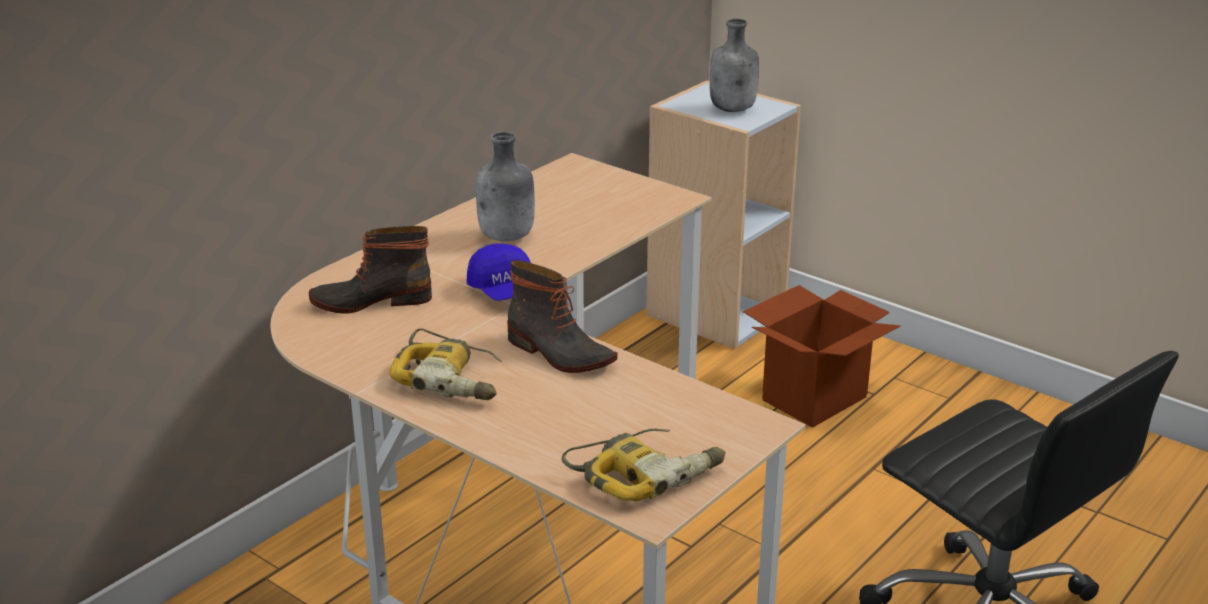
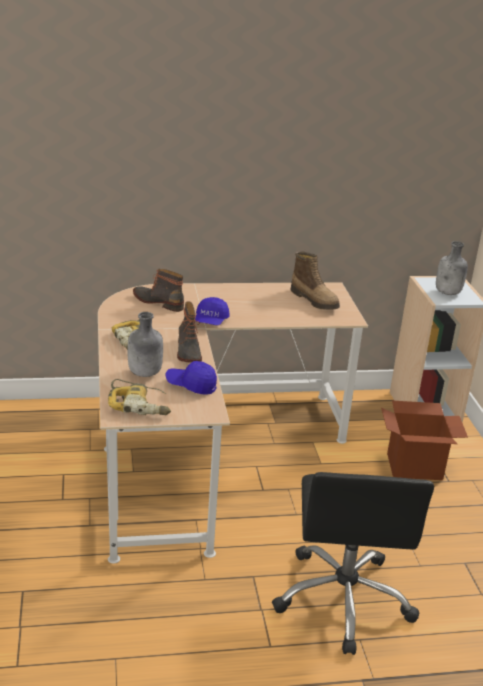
camera: 40 degrees right, 0 degrees up
grey bottle [476,132,535,242] -> grey bottle moved to [128,312,163,377]
none -> blue cap [166,361,217,395]
none -> boot [290,251,340,310]

